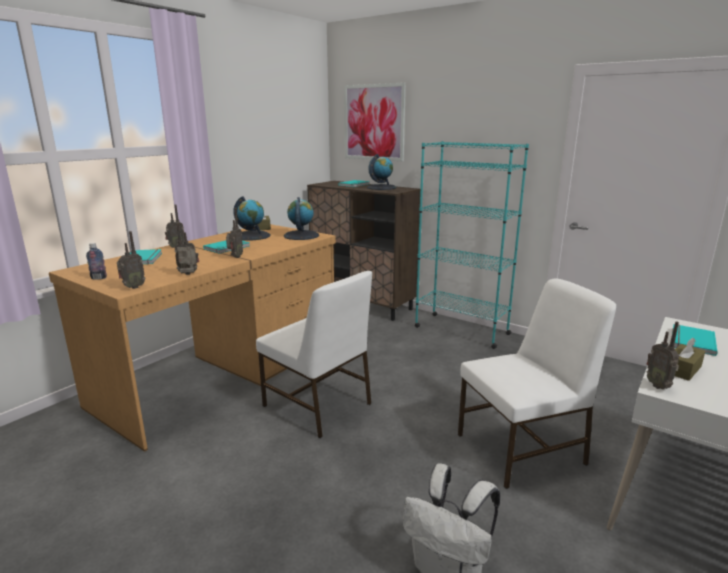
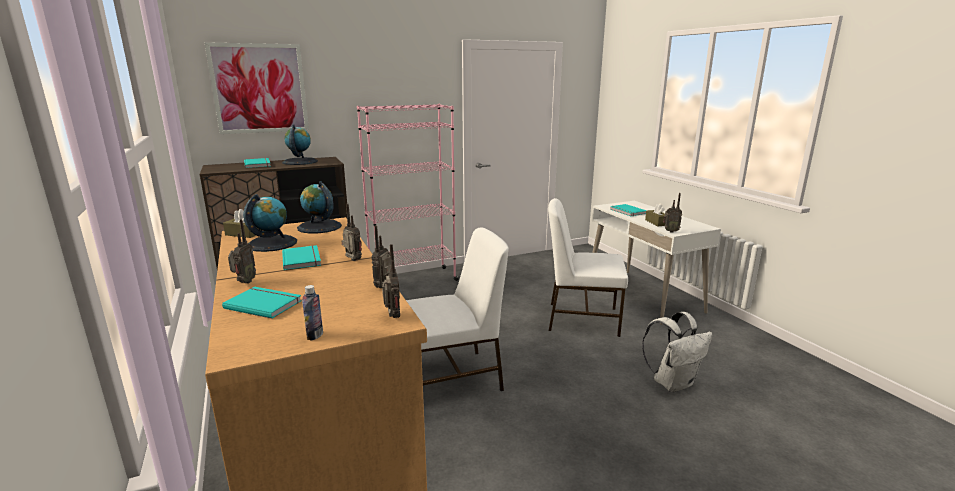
camera: 60 degrees left, 0 degrees up
turquoise bookcase [415,141,529,349] -> pink bookcase [357,104,459,281]
white chair [458,278,616,489] -> white chair turned 90 degrees counterclockwise [548,198,628,337]

